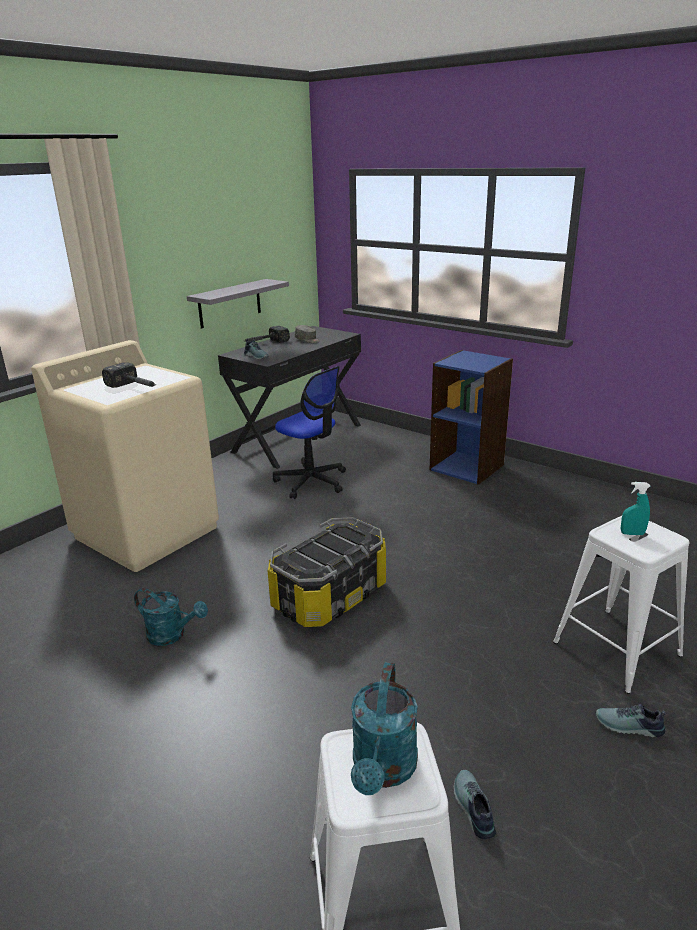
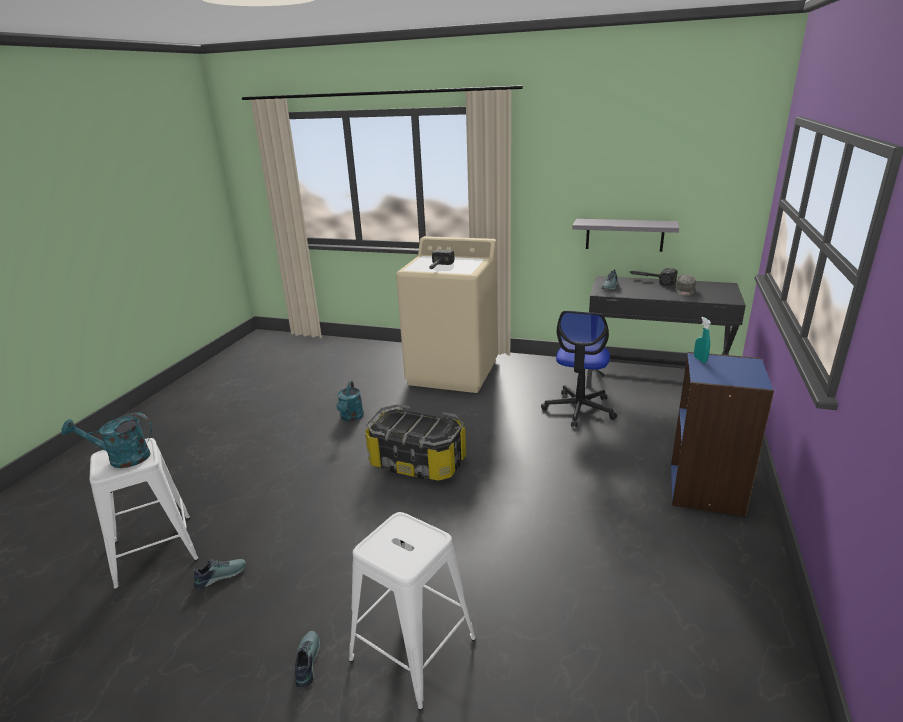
camera: 70 degrees right, 0 degrees up
turquoise spray bottle [621,482,650,535] -> turquoise spray bottle moved to [694,317,711,363]

